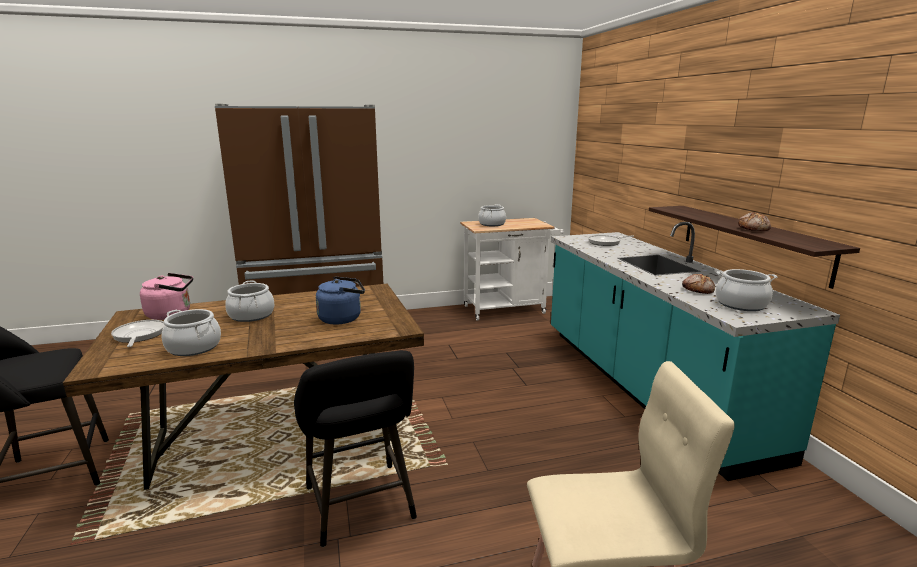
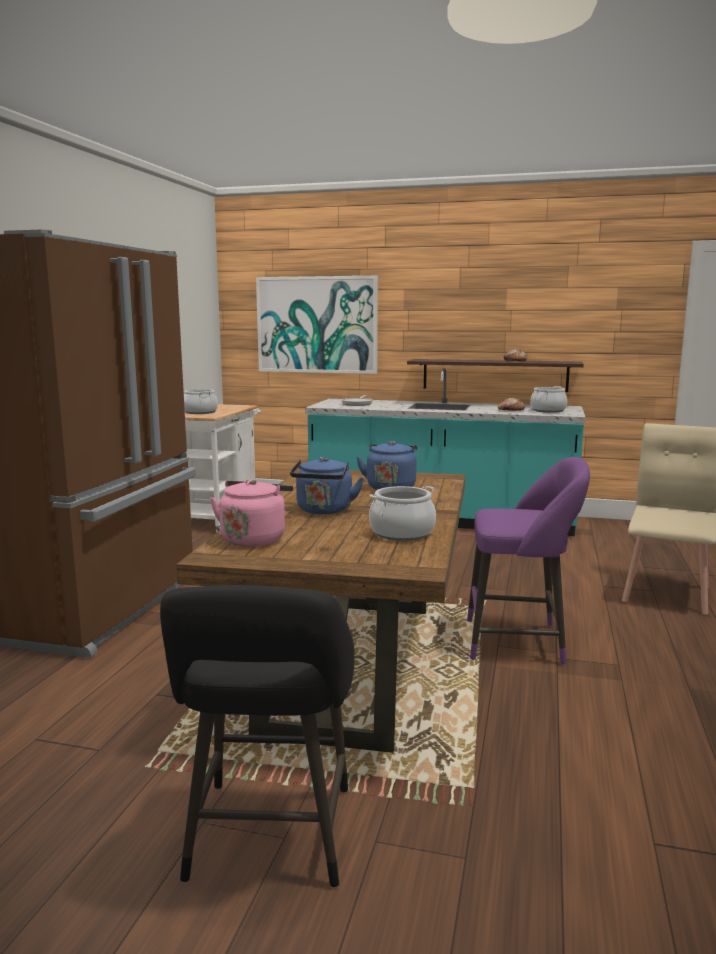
camera: 60 degrees left, 5 degrees down
frying pan [111,320,165,347] -> none
cooking pot [225,280,274,322] -> blue kettle [290,457,364,514]
black stool [294,350,417,547] -> purple stool [467,457,590,665]
none -> picture [256,276,378,374]

